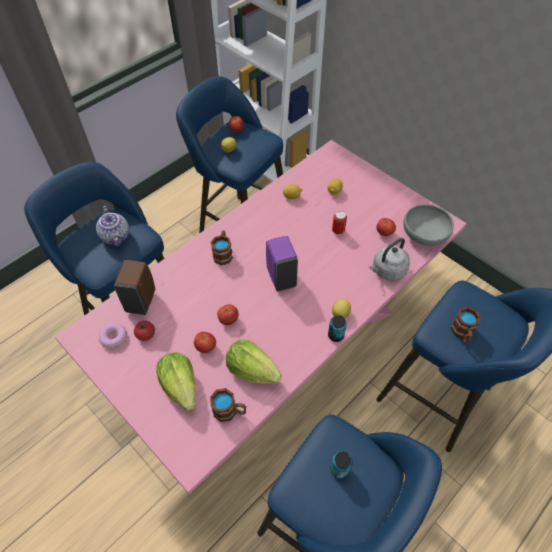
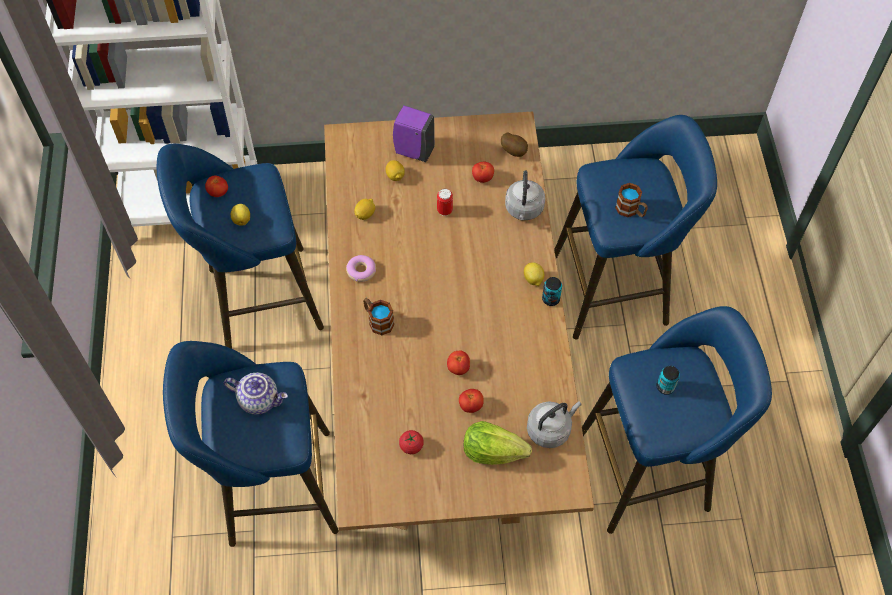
camera: 50 degrees left, 5 degrees up
pink dining table [55,140,467,494] -> brown dining table [324,111,594,531]
donut [99,323,127,349] -> donut moved to [346,255,376,282]
brown soap dispenser [114,260,155,315] -> none
mug [210,388,246,422] -> grey kettle [527,401,582,448]
lettuce [226,340,282,384] -> none
purple soap dispenser [266,236,298,291] -> purple soap dispenser moved to [393,106,435,162]
grey bowl [403,204,454,246] -> potato [501,133,528,157]

